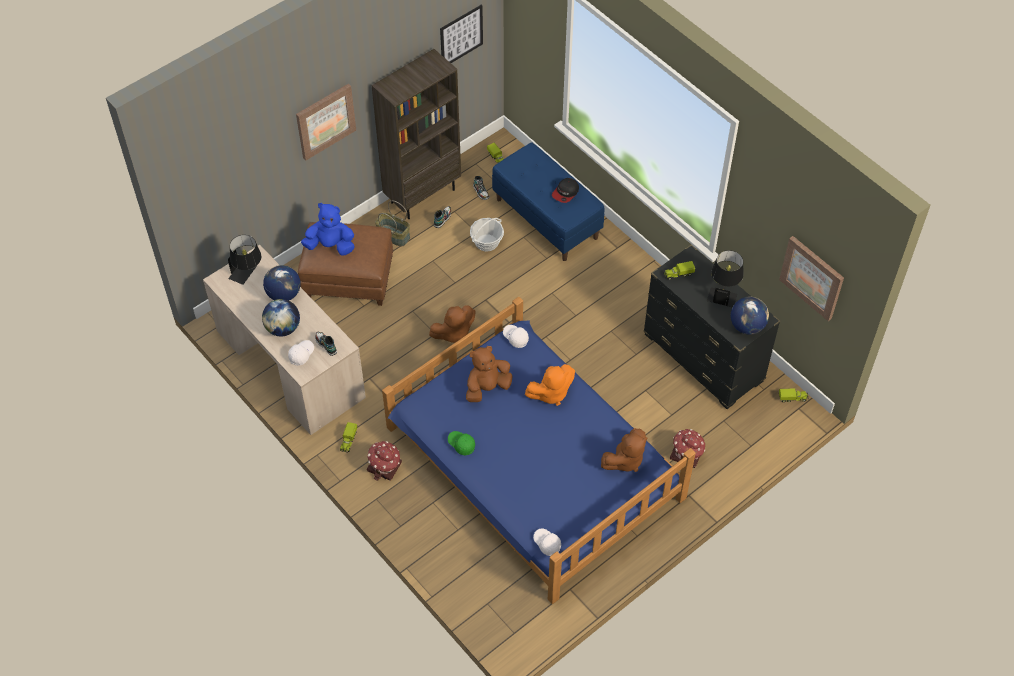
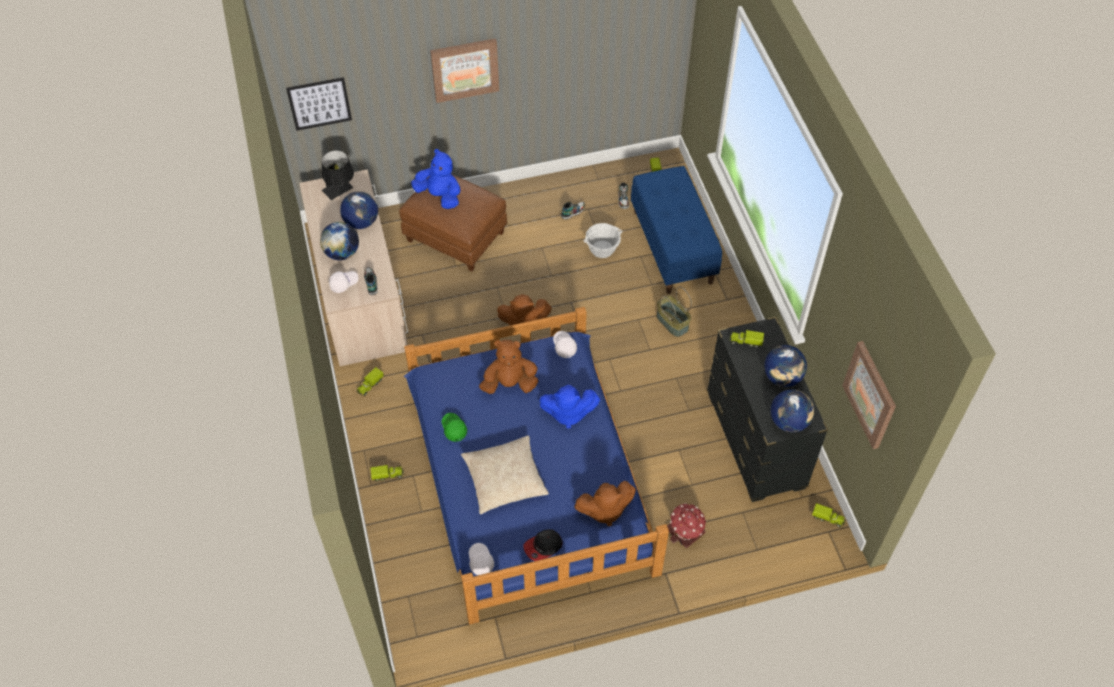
camera: 25 degrees right, 0 degrees up
toy house [367,441,402,481] -> none
brown bookcase [372,49,461,219] -> none
basket [375,201,410,246] -> basket moved to [656,286,692,337]
picture [440,4,483,63] -> picture moved to [286,77,352,131]
orange plush toy [525,364,575,406] -> blue plush toy [539,385,600,428]
cap [552,178,579,203] -> cap moved to [524,529,563,561]
black table lamp [707,250,743,307] -> globe [764,345,807,387]
none -> toy truck [370,465,404,481]
none -> beige pillow [461,435,549,514]

